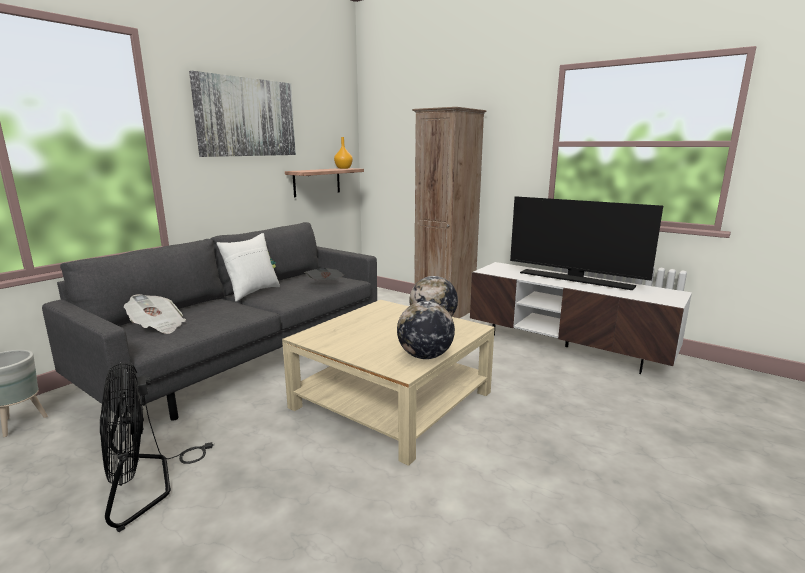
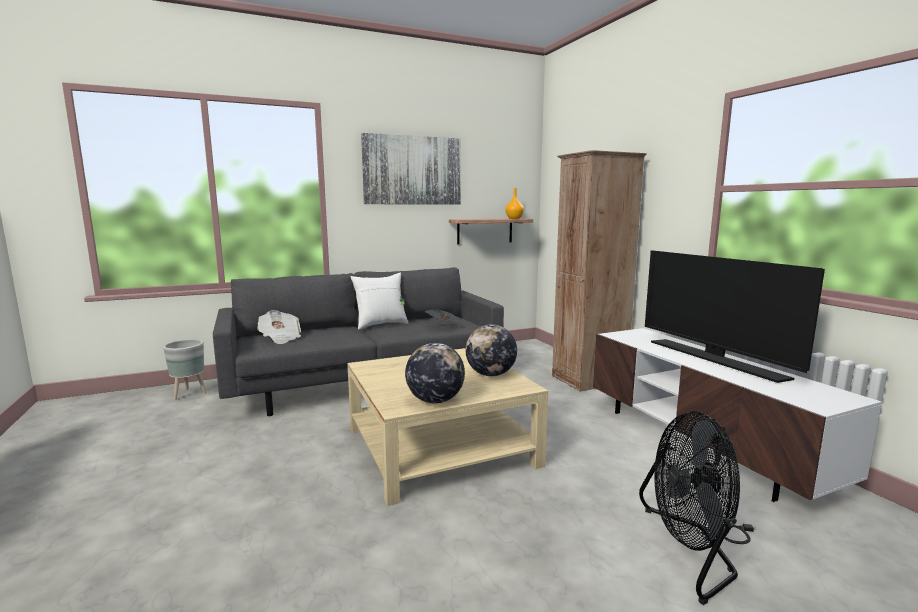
camera: 30 degrees right, 5 degrees down
black fan [100,362,215,533] -> black fan moved to [639,411,756,605]

